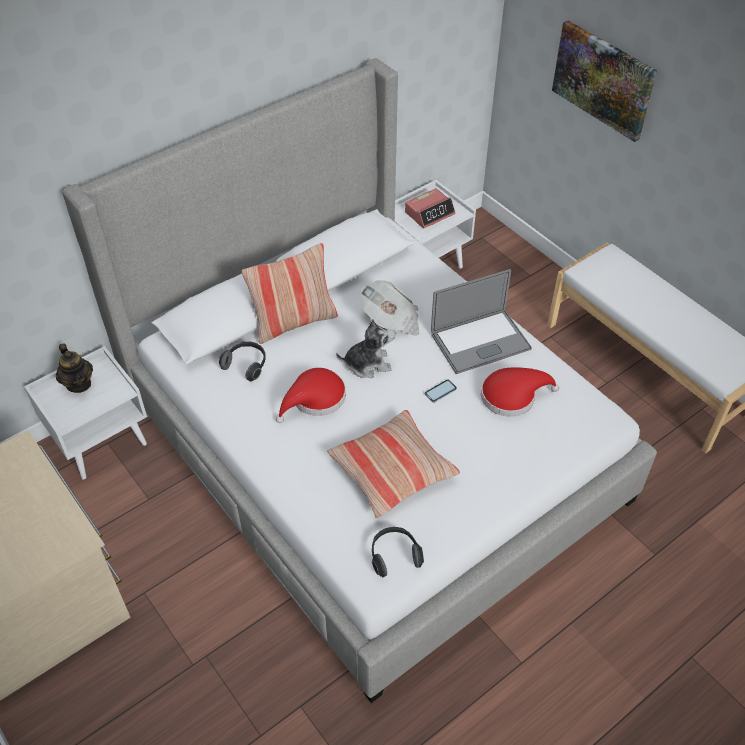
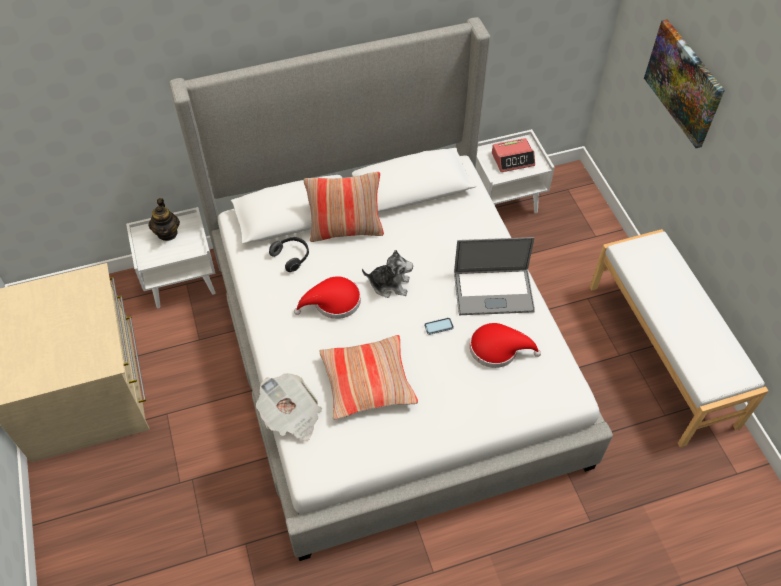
camera: 20 degrees right, 5 degrees up
newspaper [360,280,419,336] -> newspaper moved to [256,373,322,441]
headphones [372,527,424,577] -> none

